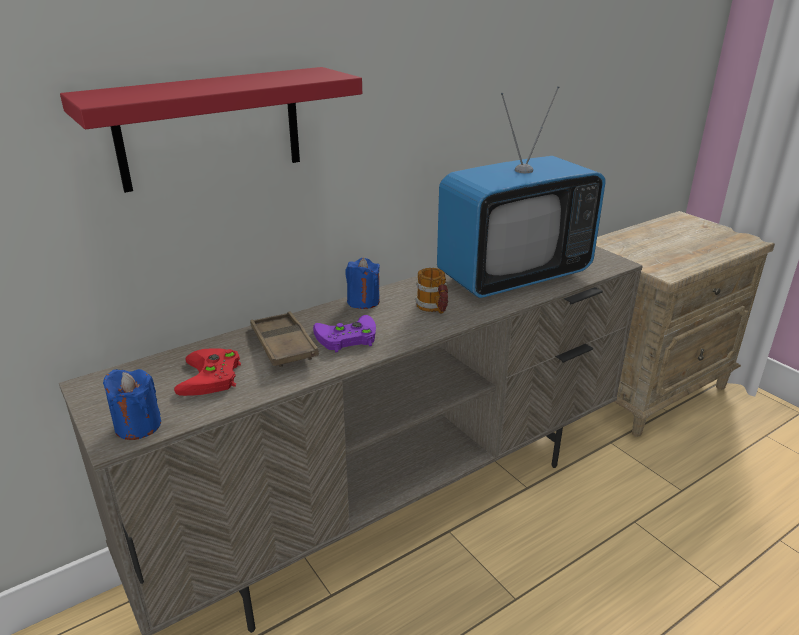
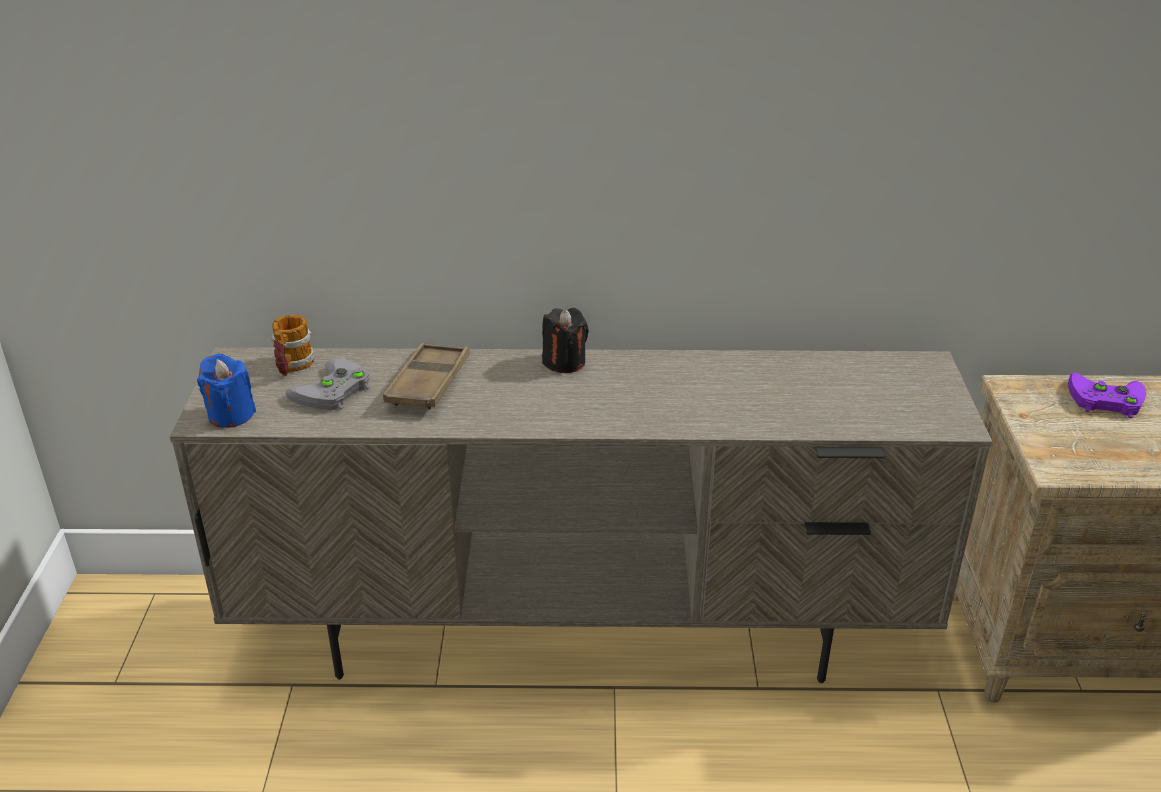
camera: 35 degrees right, 5 degrees up
red shelf [60,67,362,193] -> none
red game controller [174,348,241,396] -> grey game controller [286,358,370,410]
purple game controller [313,315,376,352] -> purple game controller moved to [1068,372,1146,418]
blue candle [345,258,380,309] -> black candle [542,308,589,373]
mug [415,268,448,314] -> mug moved to [272,315,315,376]
television [437,86,606,298] -> none

